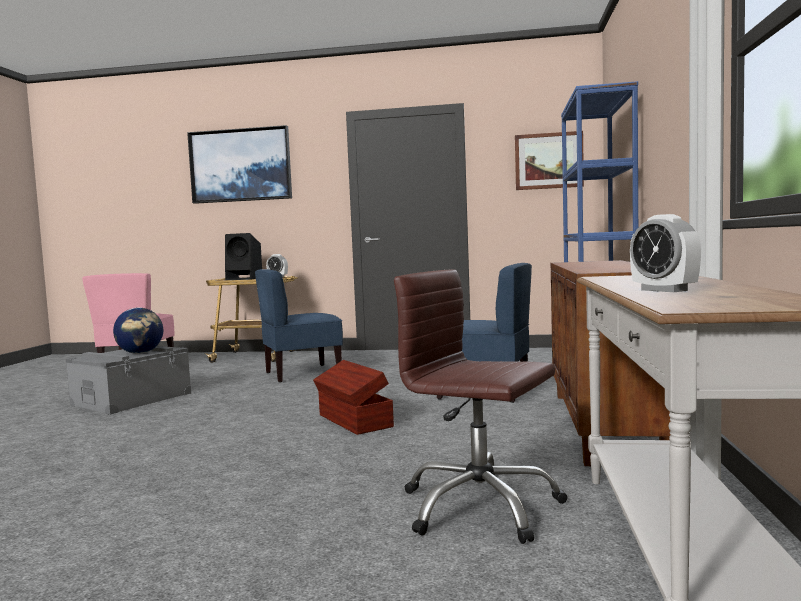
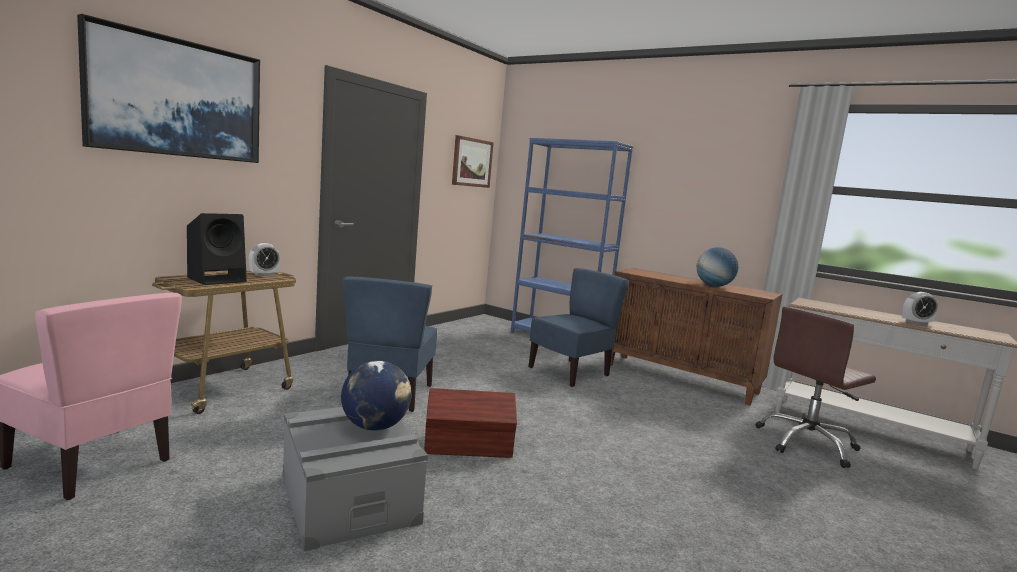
camera: 65 degrees left, 5 degrees up
brown storage box [313,360,394,435] -> brown storage box moved to [424,388,517,458]
none -> globe [696,247,738,287]

